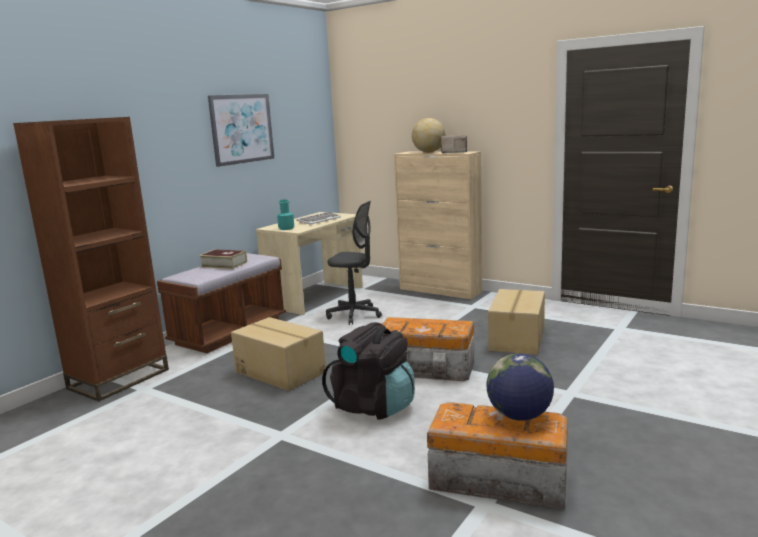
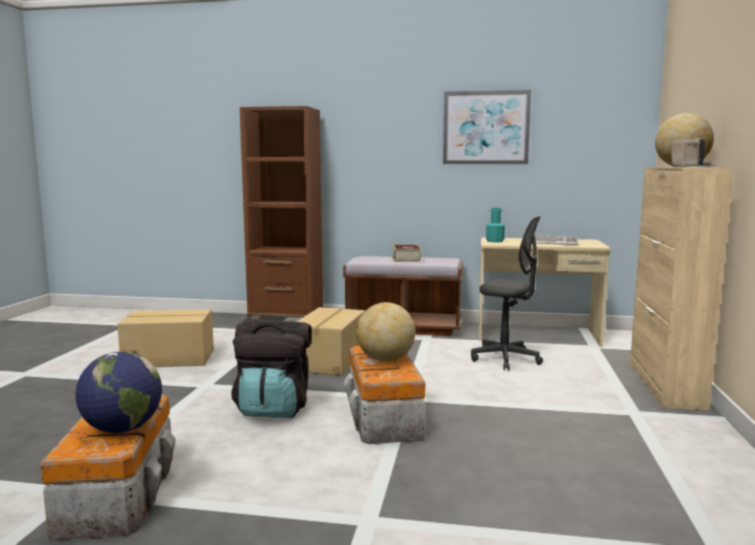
camera: 65 degrees right, 5 degrees down
grey office chair [326,201,382,325] -> grey office chair turned 60 degrees counterclockwise [471,216,543,371]
cardboard box [488,289,545,355] -> cardboard box moved to [117,309,214,367]
none -> globe [356,302,415,362]

